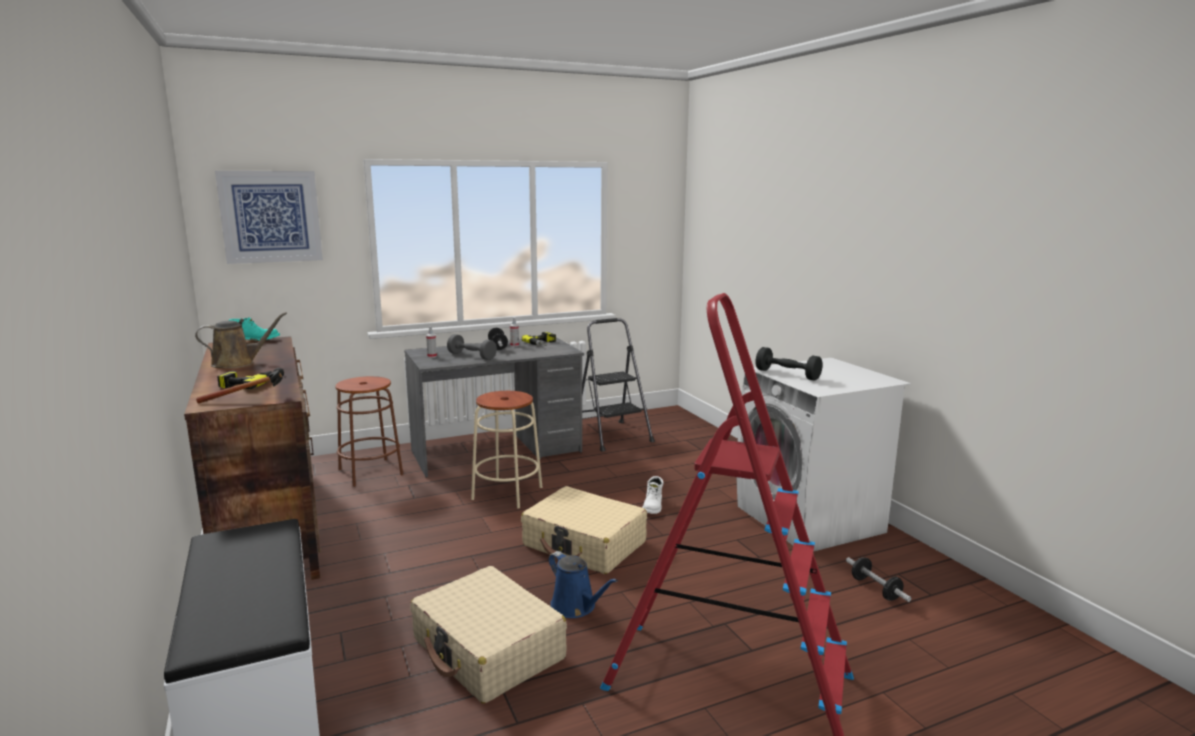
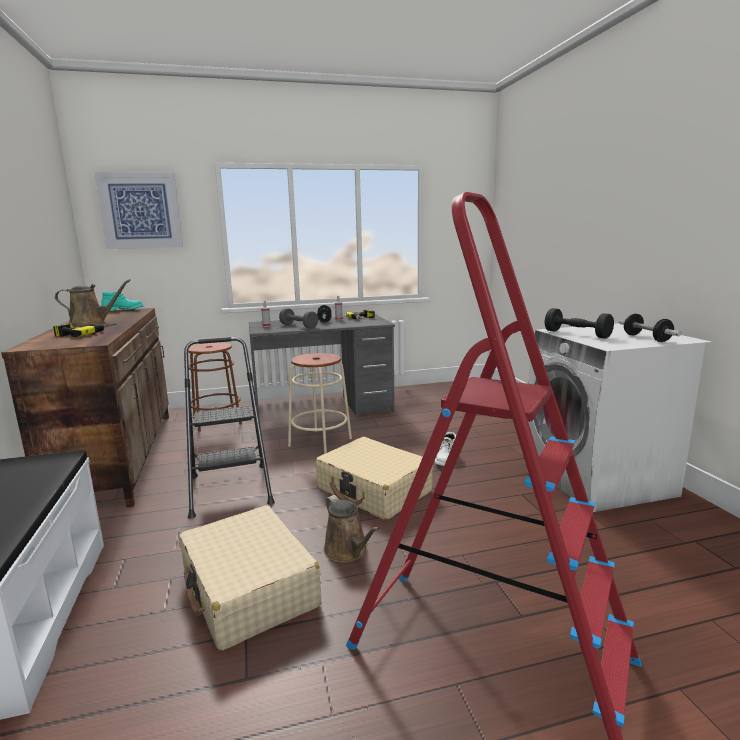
camera: 10 degrees right, 0 degrees up
hammer [196,368,284,403] -> none
blue watering can [549,551,618,618] -> brown watering can [323,495,379,563]
black step ladder [582,318,655,451] -> black step ladder moved to [184,337,275,519]
dumbbell [846,557,911,602] -> dumbbell moved to [619,314,682,342]

